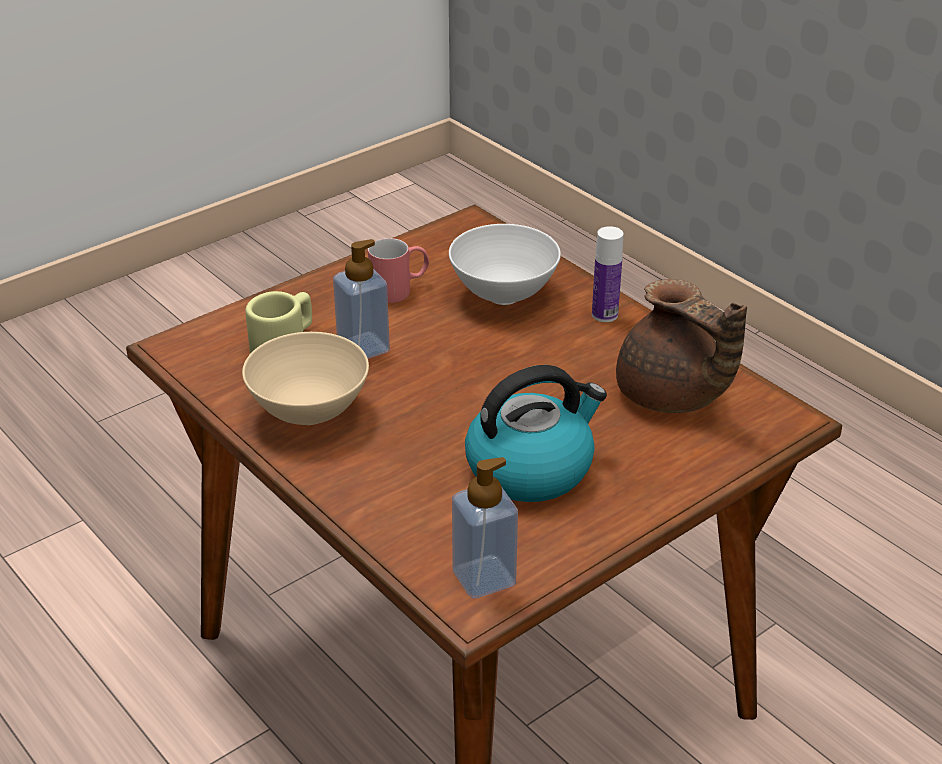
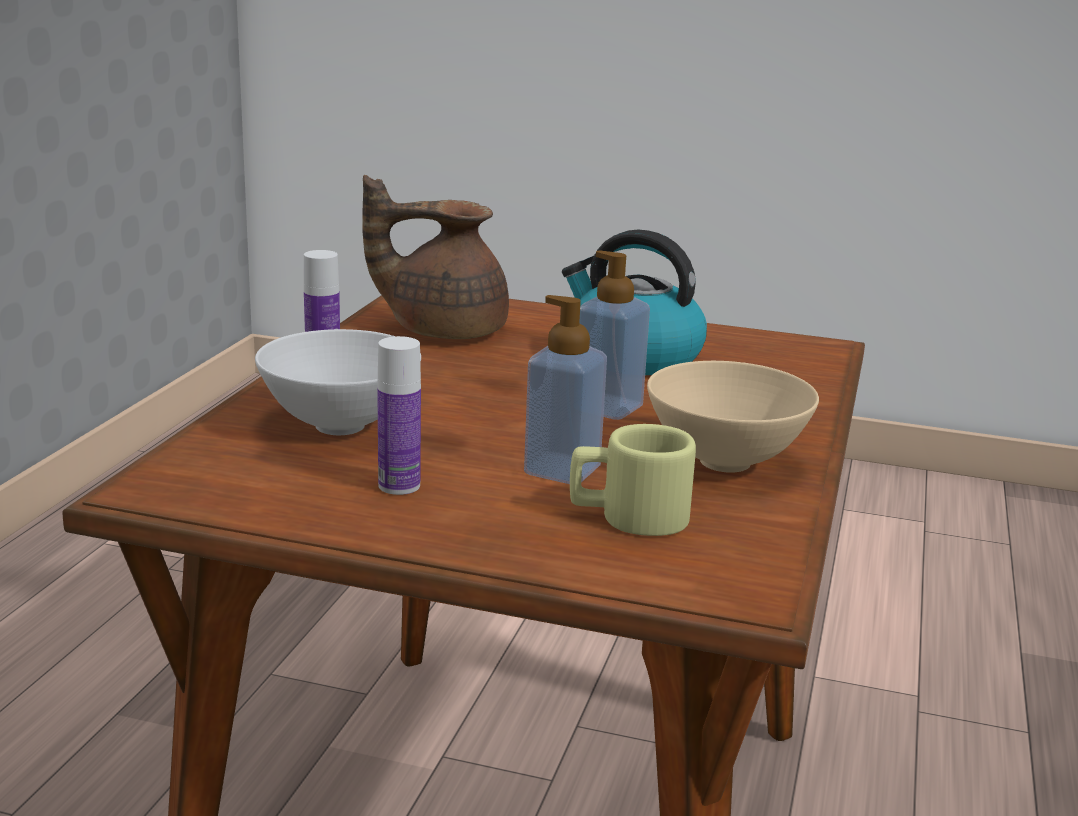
camera: 125 degrees left, 15 degrees down
red mug [368,238,429,303] -> bottle [377,336,421,495]
soap dispenser [452,457,518,599] -> soap dispenser moved to [579,250,650,420]
brown teapot [616,279,747,413] -> brown teapot turned 105 degrees counterclockwise [362,175,509,339]

